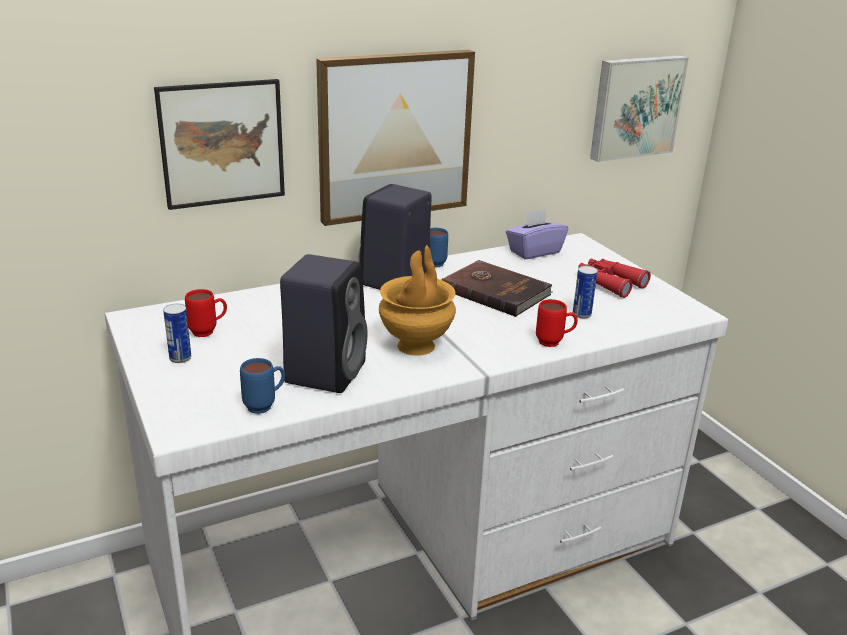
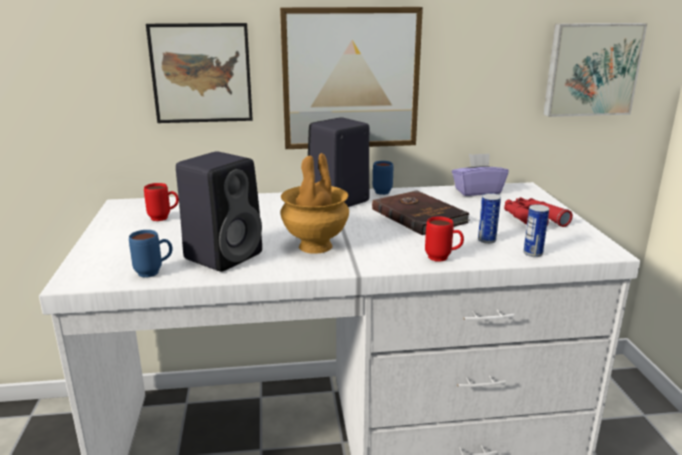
camera: 20 degrees right, 5 degrees down
can [163,304,191,363] -> can moved to [523,204,549,257]

